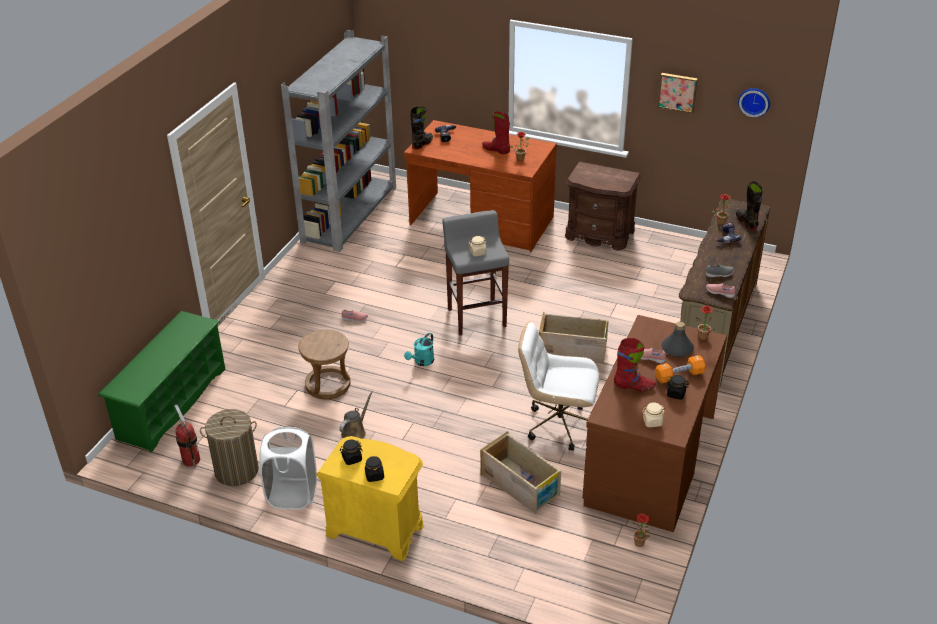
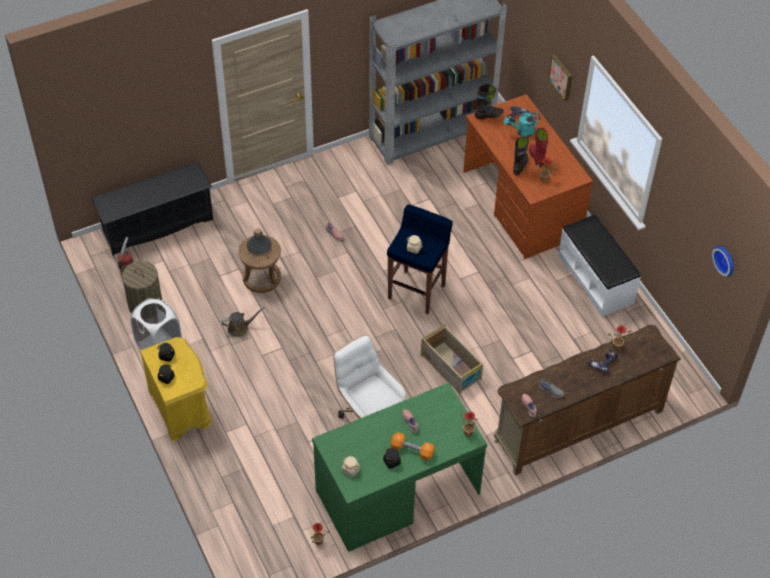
camera: 40 degrees right, 15 degrees up
green shoe rack [98,311,225,452] -> black shoe rack [91,161,213,255]
turquoise watering can [404,333,434,366] -> turquoise watering can moved to [504,112,540,137]
grey stool [443,210,509,335] -> blue stool [387,204,453,314]
crate [480,431,561,514] -> none
brown nightstand [565,162,641,251] -> white bench [558,214,641,317]
brown desk [582,315,727,532] -> green desk [312,382,487,552]
red boot [614,338,656,391] -> none
picture [658,73,698,113] -> picture moved to [548,55,572,101]
grey bottle [661,322,694,357] -> grey bottle moved to [247,228,272,255]
black boot [736,181,763,230] -> black boot moved to [513,136,529,175]

